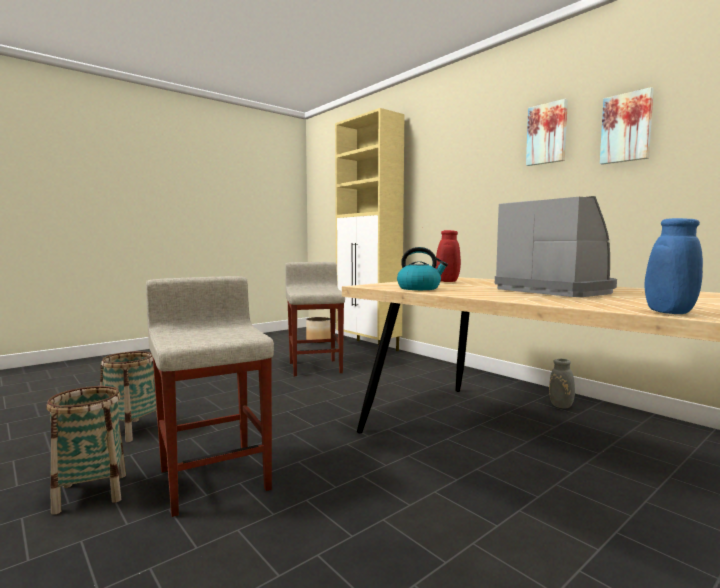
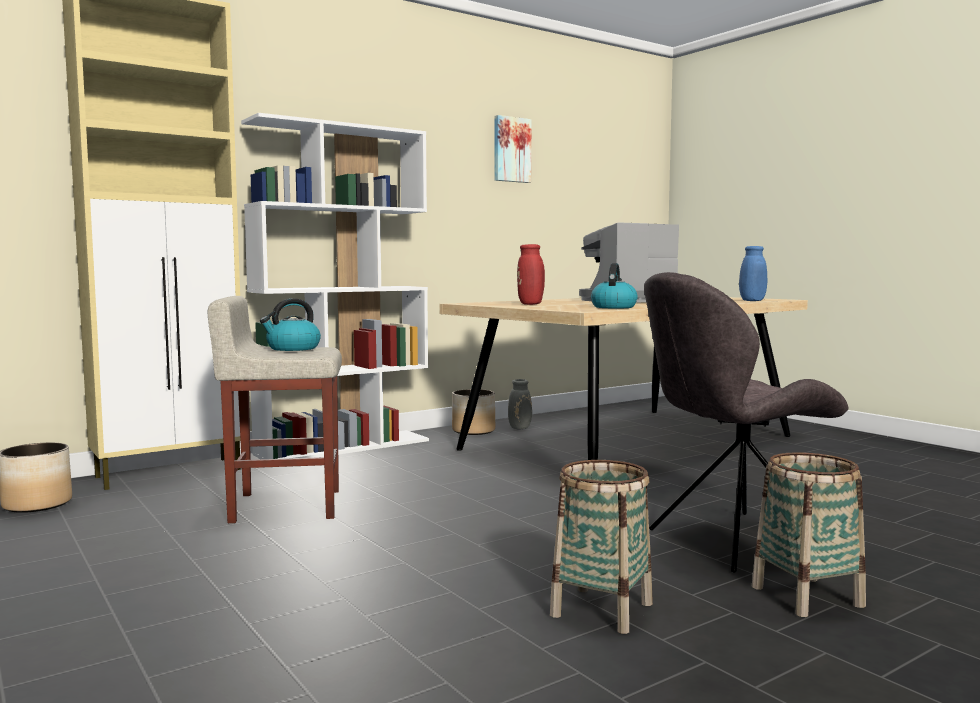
camera: 85 degrees left, 0 degrees up
beige stool [146,276,274,517] -> grey chair [644,272,849,573]
picture [526,99,568,166] -> none
none -> white bookcase [241,113,429,459]
none -> kettle [260,298,321,351]
none -> planter [452,389,495,435]

